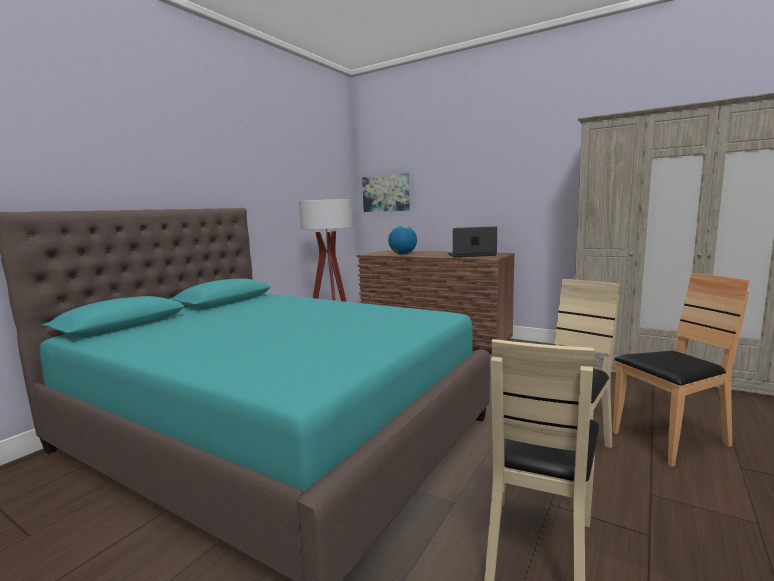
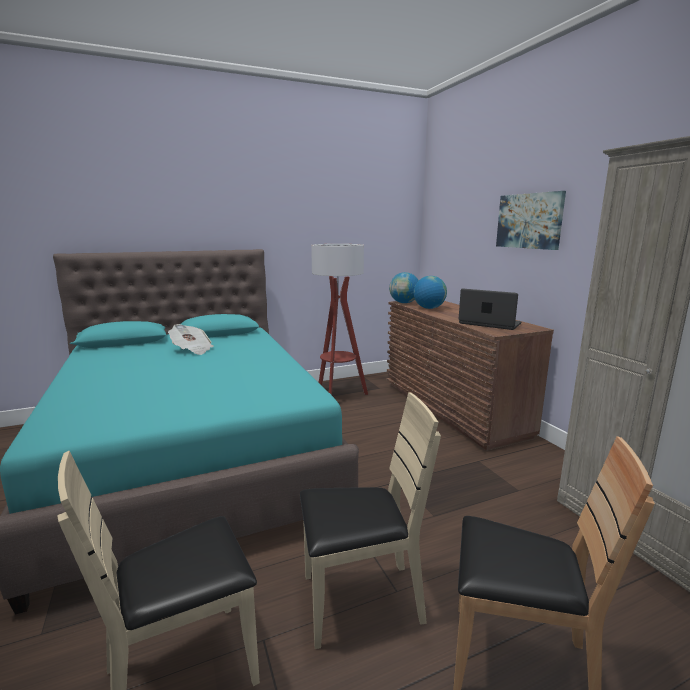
camera: 35 degrees right, 5 degrees up
picture [362,173,410,212] -> picture moved to [496,191,566,250]
none -> newspaper [168,324,213,355]
none -> globe [389,272,419,303]

